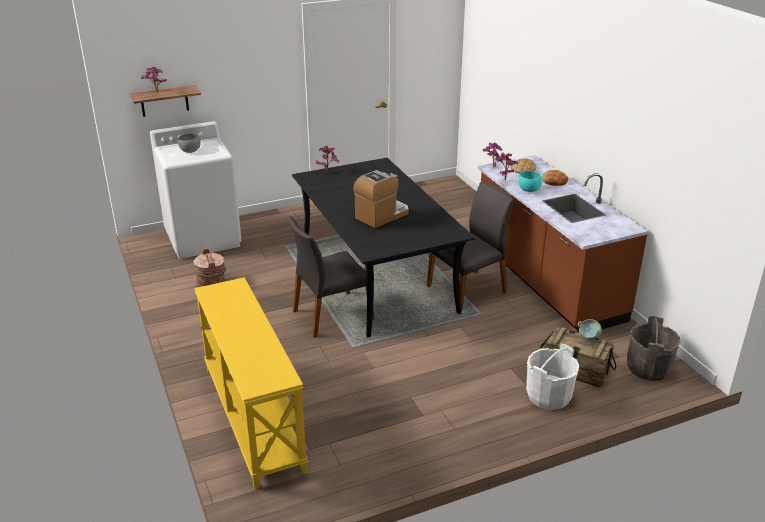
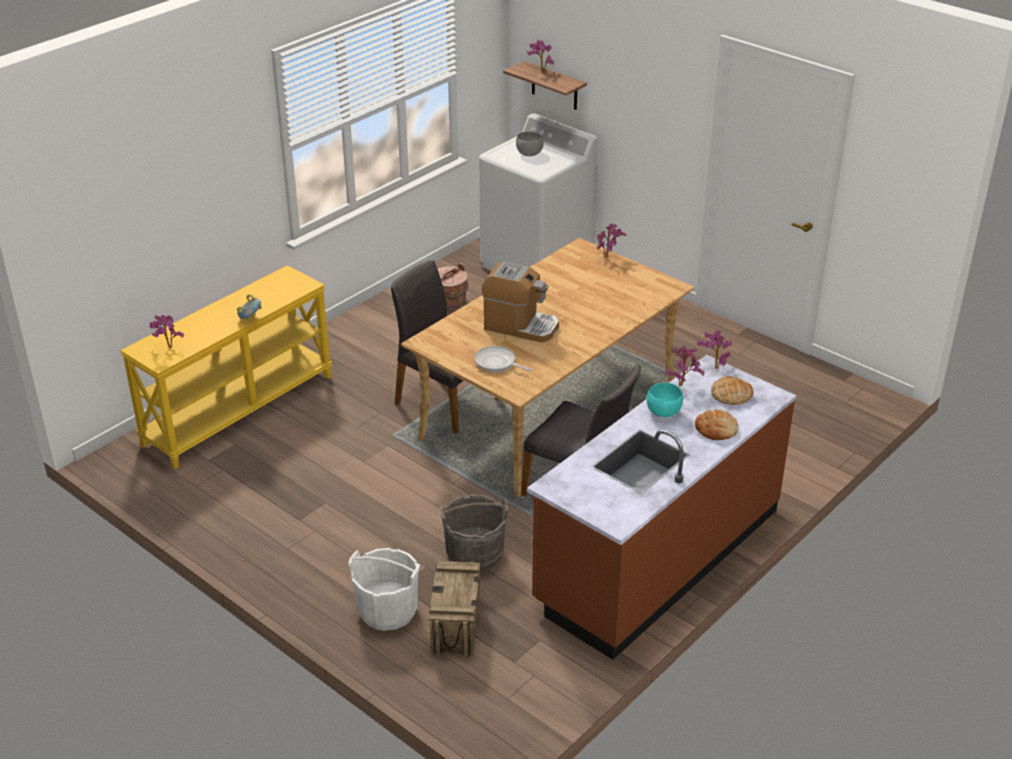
camera: 65 degrees right, 5 degrees up
black dining table [292,158,475,337] -> beige dining table [401,238,694,497]
bowl [578,319,602,341] -> bowl moved to [237,294,262,319]
grey bucket [627,316,681,381] -> grey bucket moved to [441,494,508,572]
none -> potted plant [149,314,184,348]
none -> frying pan [475,346,532,372]

